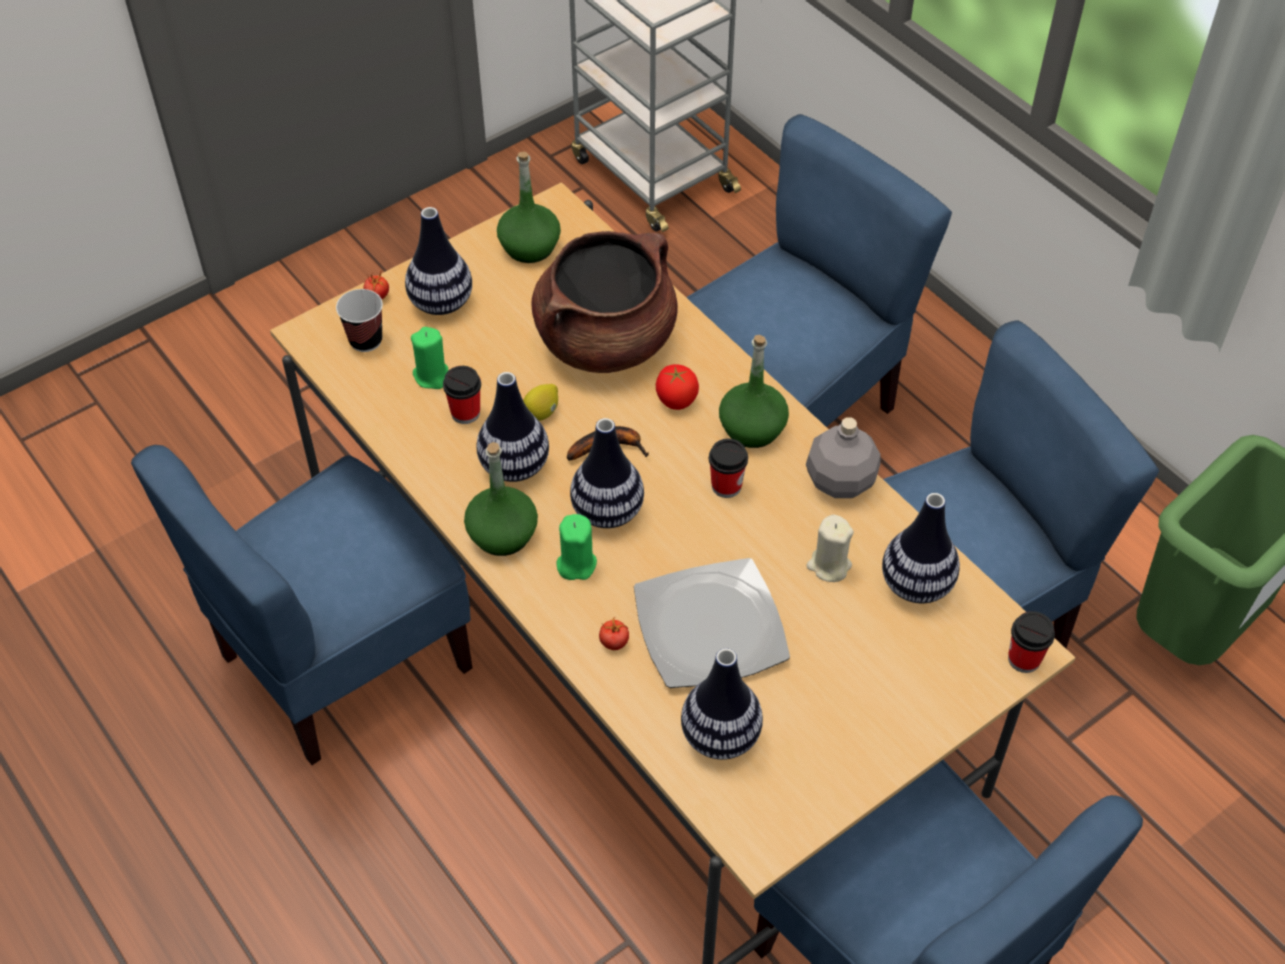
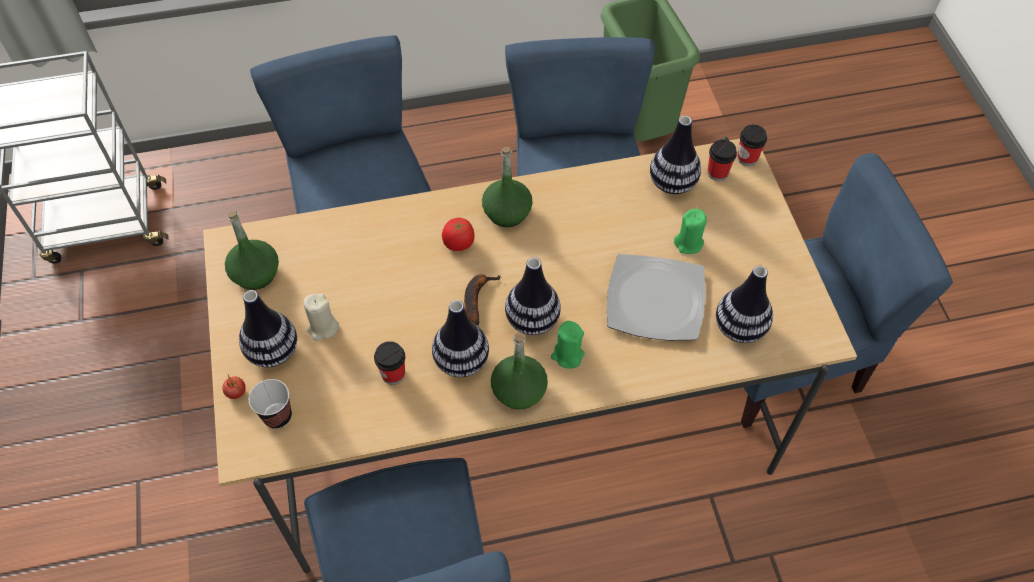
camera: 65 degrees left, 5 degrees up
green candle [411,327,448,389] -> green candle moved to [674,209,707,254]
lemon [523,384,558,421] -> none
brown cooking pot [531,231,678,373] -> none
tomato [599,617,629,650] -> none
cup [709,438,748,498] -> cup moved to [708,139,737,181]
grey bottle [806,417,881,498] -> none
beige candle [806,515,854,582] -> beige candle moved to [304,294,339,341]

